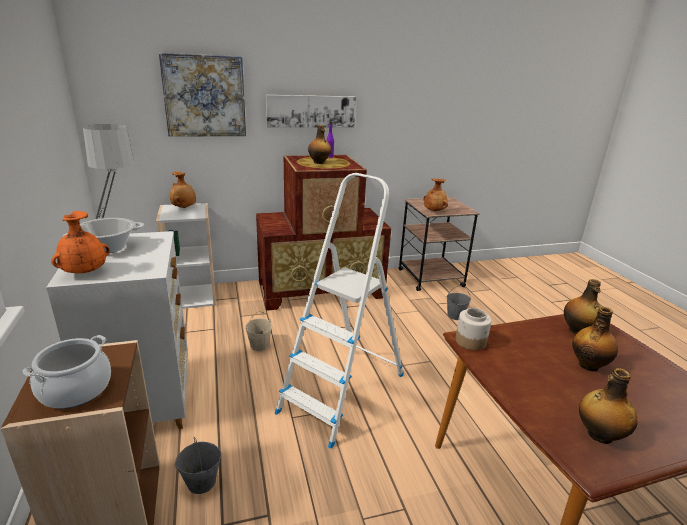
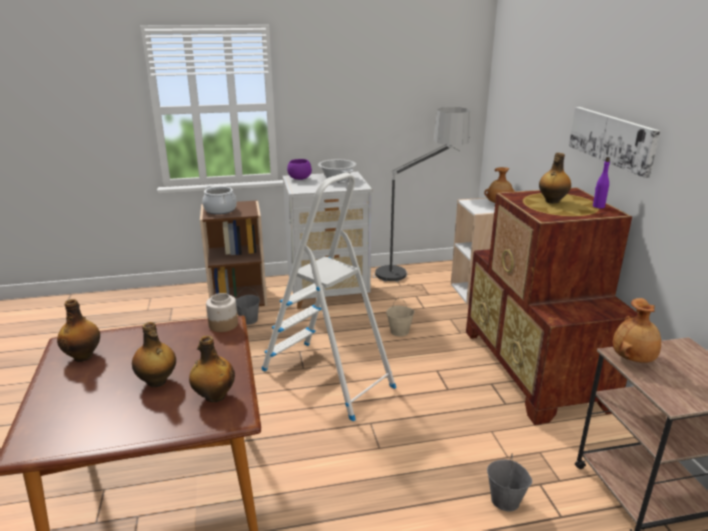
camera: 95 degrees right, 0 degrees up
orange vase [51,211,110,273] -> purple bowl [287,159,312,180]
picture [159,53,246,137] -> none

